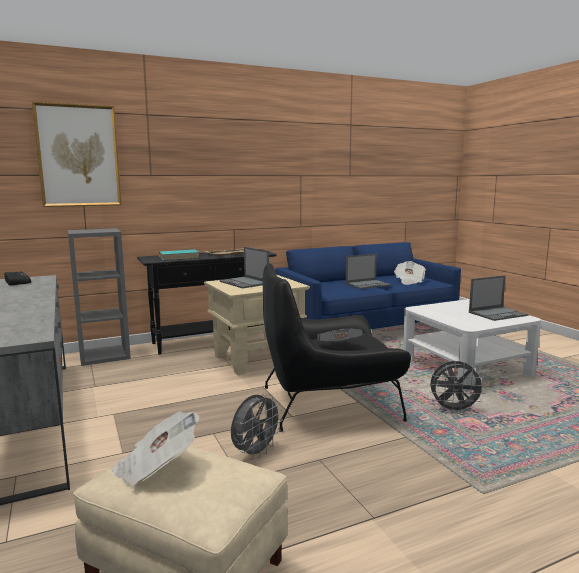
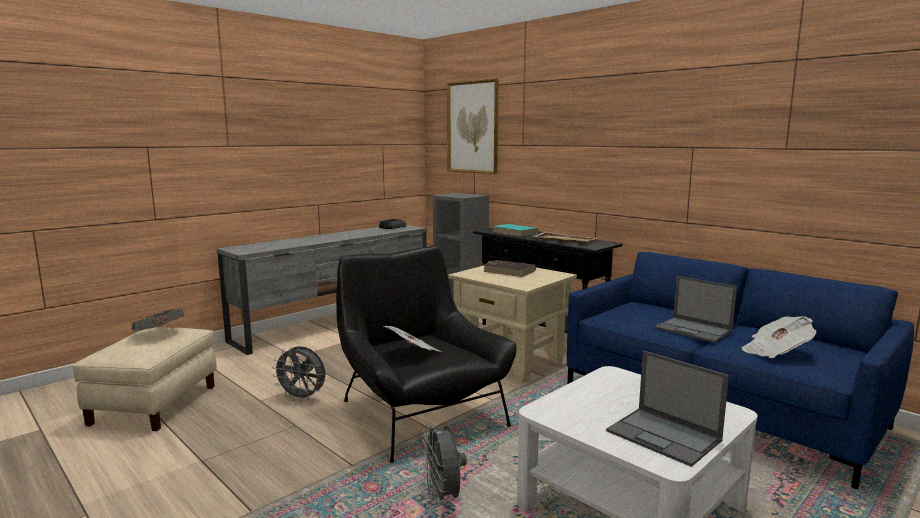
camera: 70 degrees right, 0 degrees up
laptop [219,247,269,289] -> brown book [483,260,536,277]

